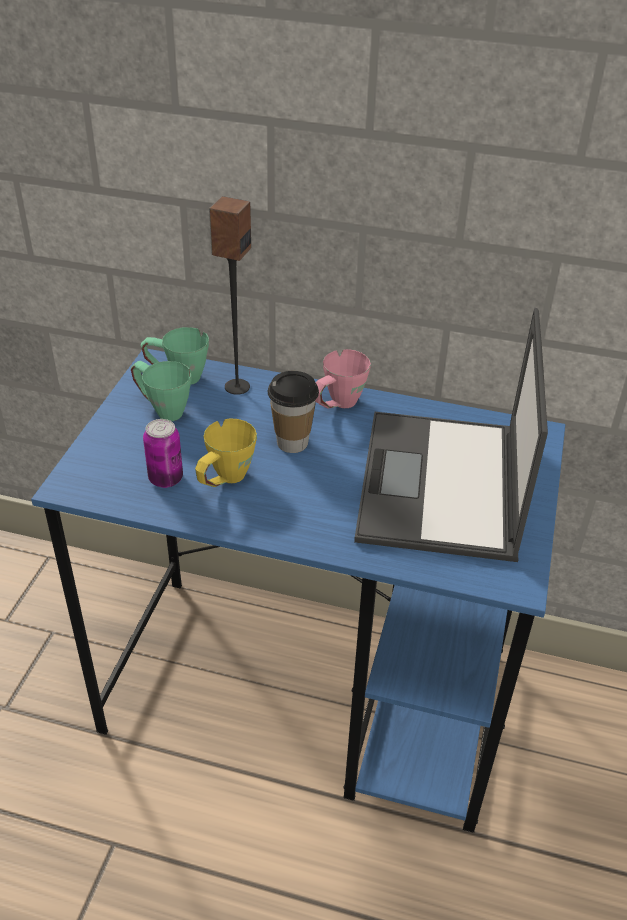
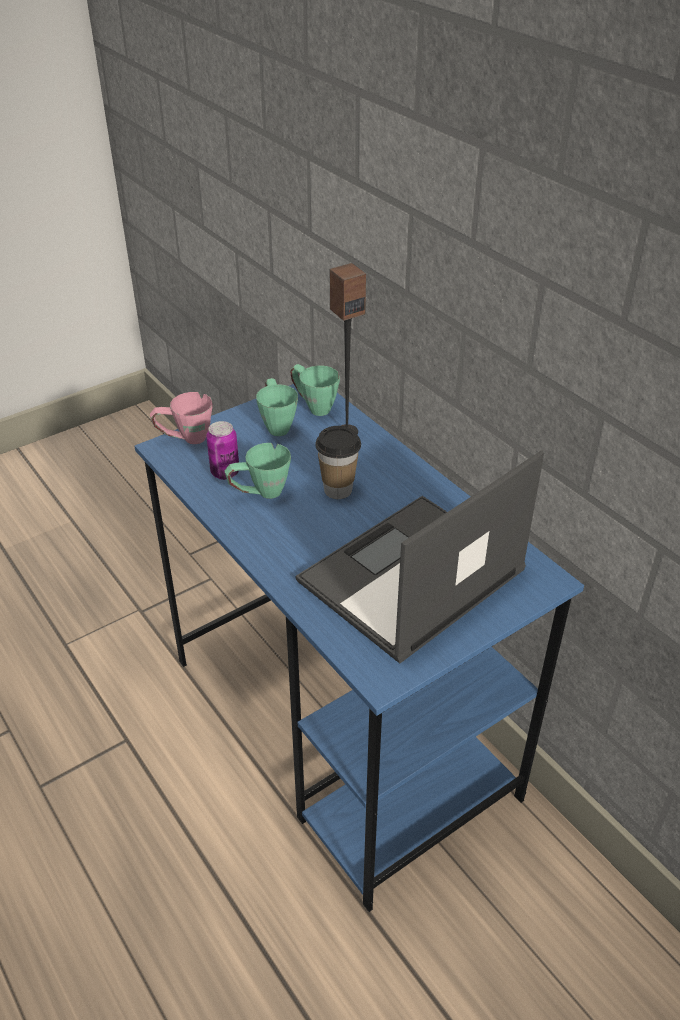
camera: 40 degrees right, 0 degrees up
yellow mug [195,418,257,487] -> green mug [225,443,291,499]
pink mug [315,349,371,409] -> pink mug moved to [150,392,213,444]

